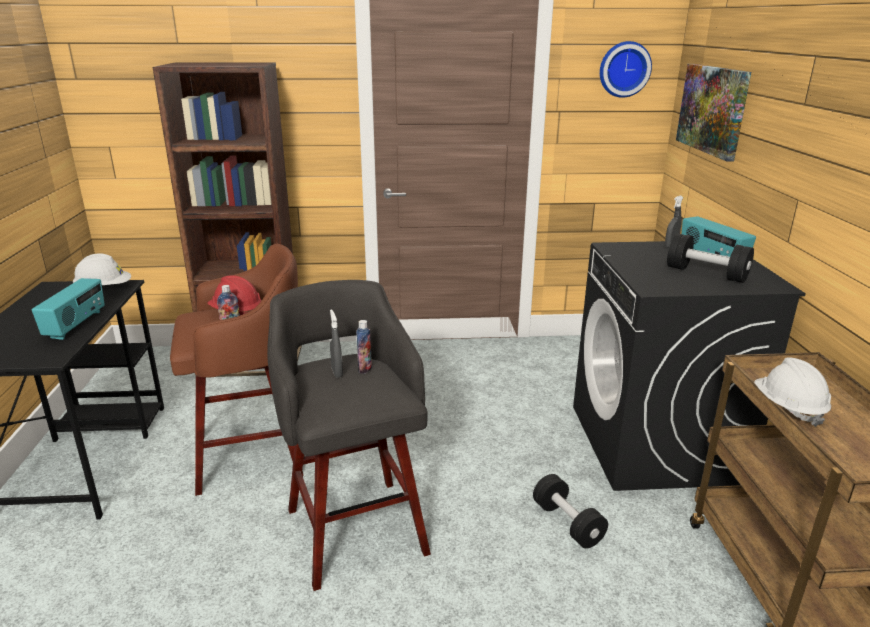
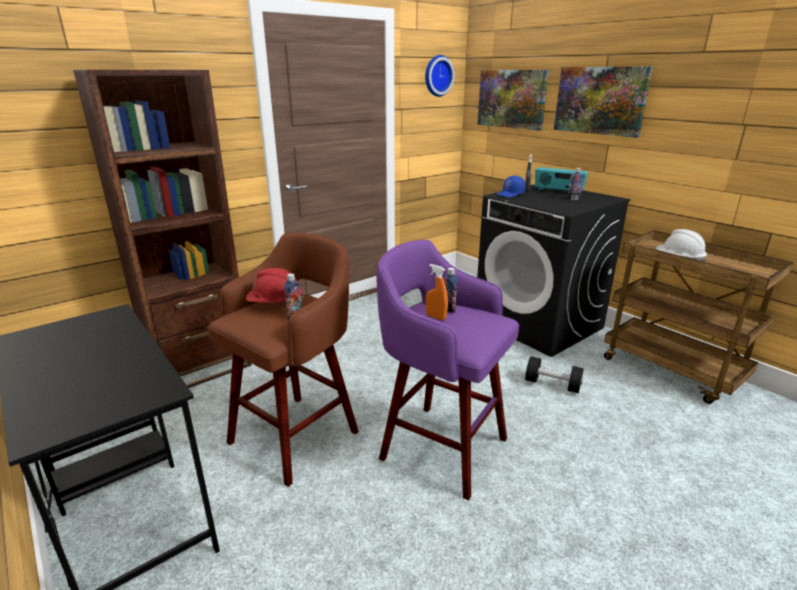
camera: 35 degrees left, 0 degrees up
radio [32,278,105,340] -> none
white hard hat [73,253,131,285] -> none
grey stool [267,280,431,591] -> purple stool [376,240,519,500]
grey spray bottle [330,310,343,378] -> orange spray bottle [426,264,448,320]
black dumbbell [667,233,754,283] -> bottle [567,168,584,200]
none -> blue cap [497,175,525,197]
none -> picture [554,67,653,138]

